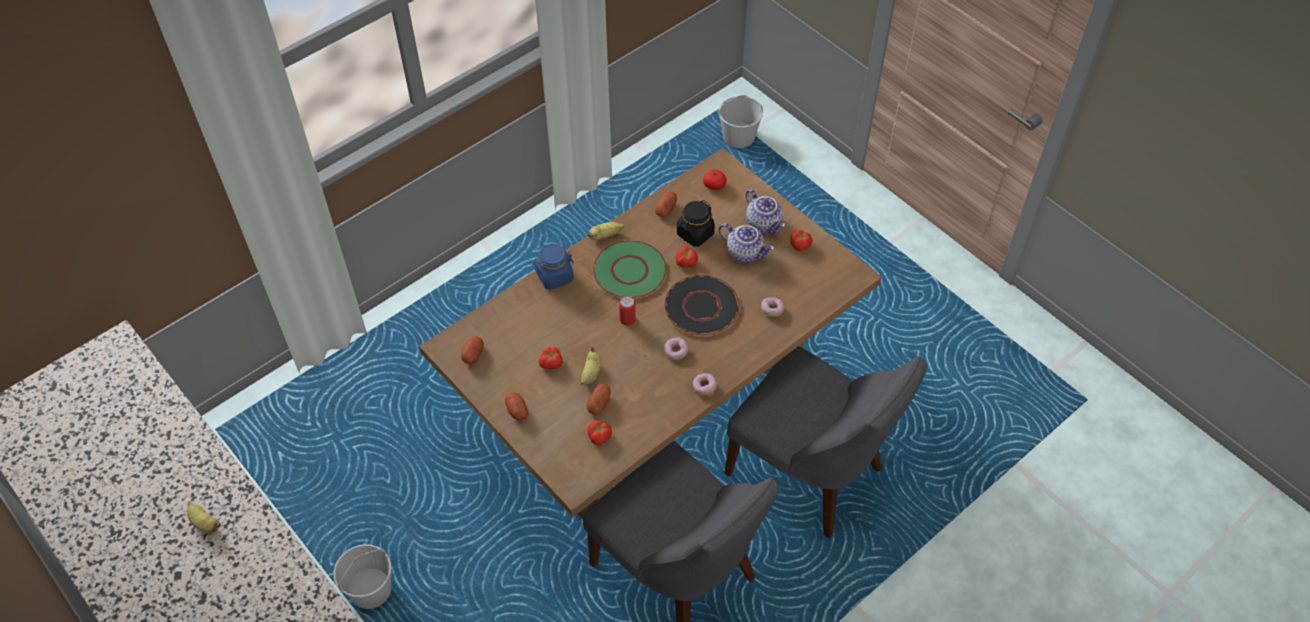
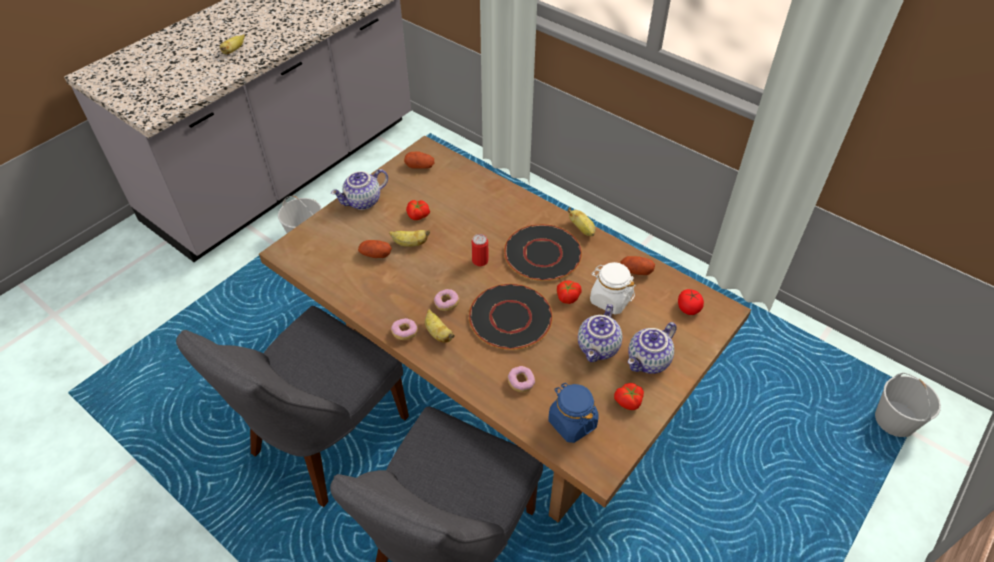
camera: 80 degrees right, 5 degrees down
potato [505,392,529,420] -> teapot [331,169,388,210]
blue jar [532,244,574,290] -> blue jar moved to [548,383,599,443]
tomato [588,420,612,445] -> none
green plate [593,240,667,298] -> black plate [504,224,582,281]
black jar [677,200,715,247] -> white jar [590,262,636,314]
none -> banana [425,309,455,343]

